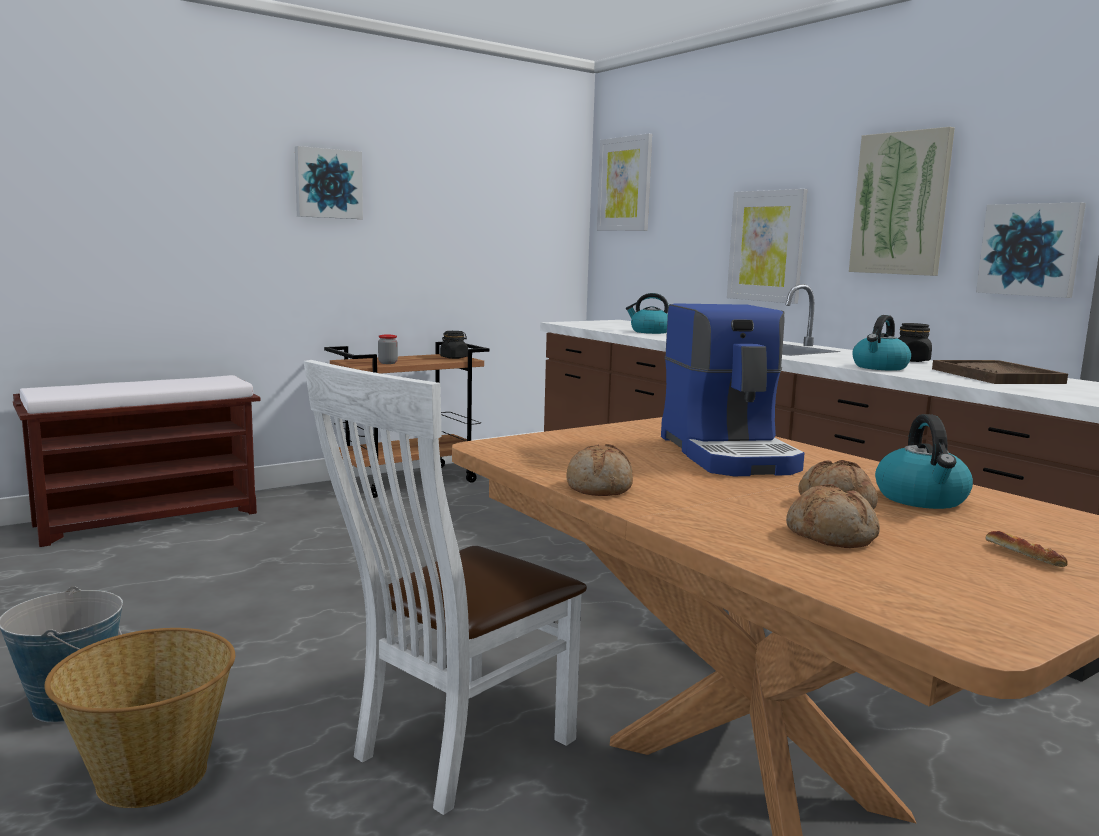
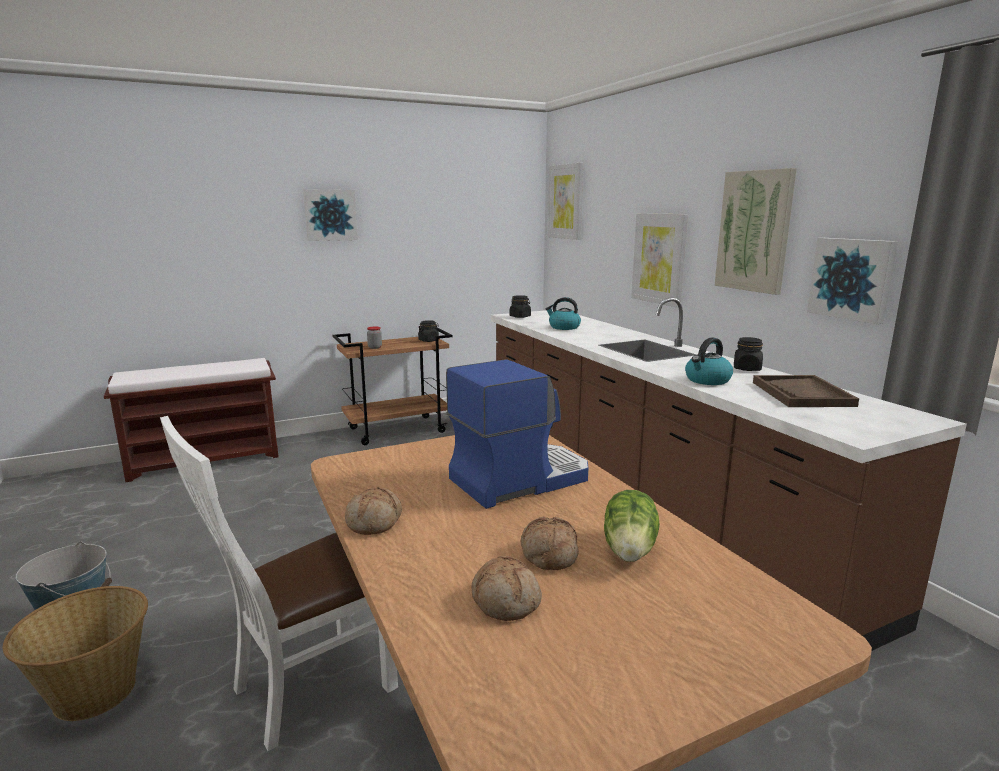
camera: 10 degrees right, 5 degrees up
coffee machine [661,303,805,476] -> coffee machine turned 120 degrees counterclockwise [446,359,588,509]
kettle [875,414,973,509] -> lettuce [604,490,660,562]
bread [986,531,1068,567] -> none
none -> black jar [510,295,531,318]

